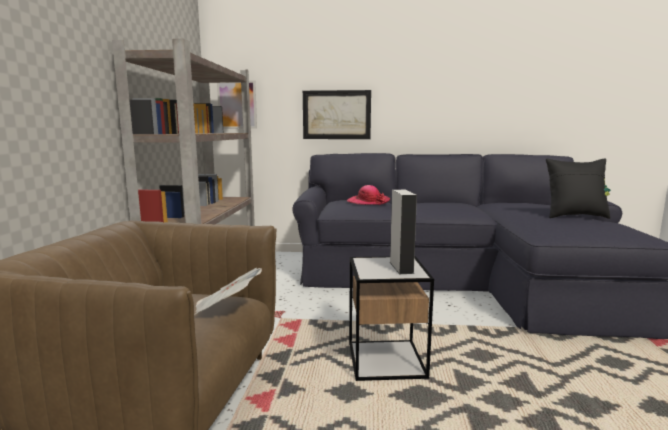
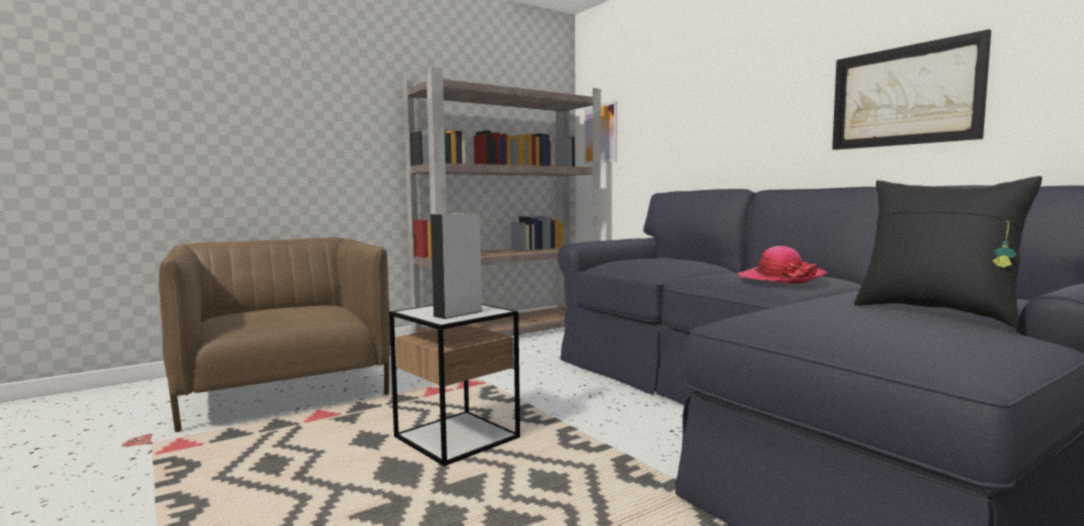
camera: 50 degrees right, 5 degrees down
newspaper [194,268,262,315] -> none
picture [303,90,371,139] -> picture moved to [832,29,991,150]
hat [347,185,390,205] -> hat moved to [738,246,827,284]

